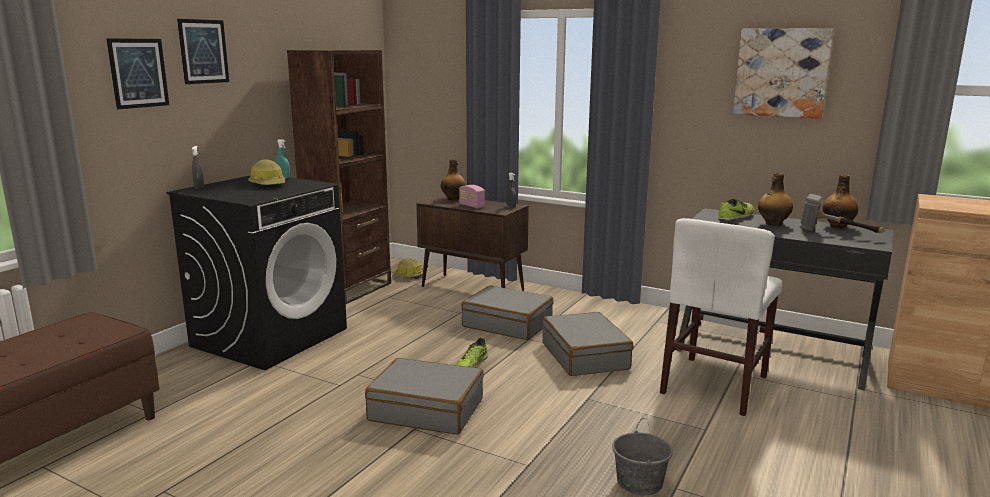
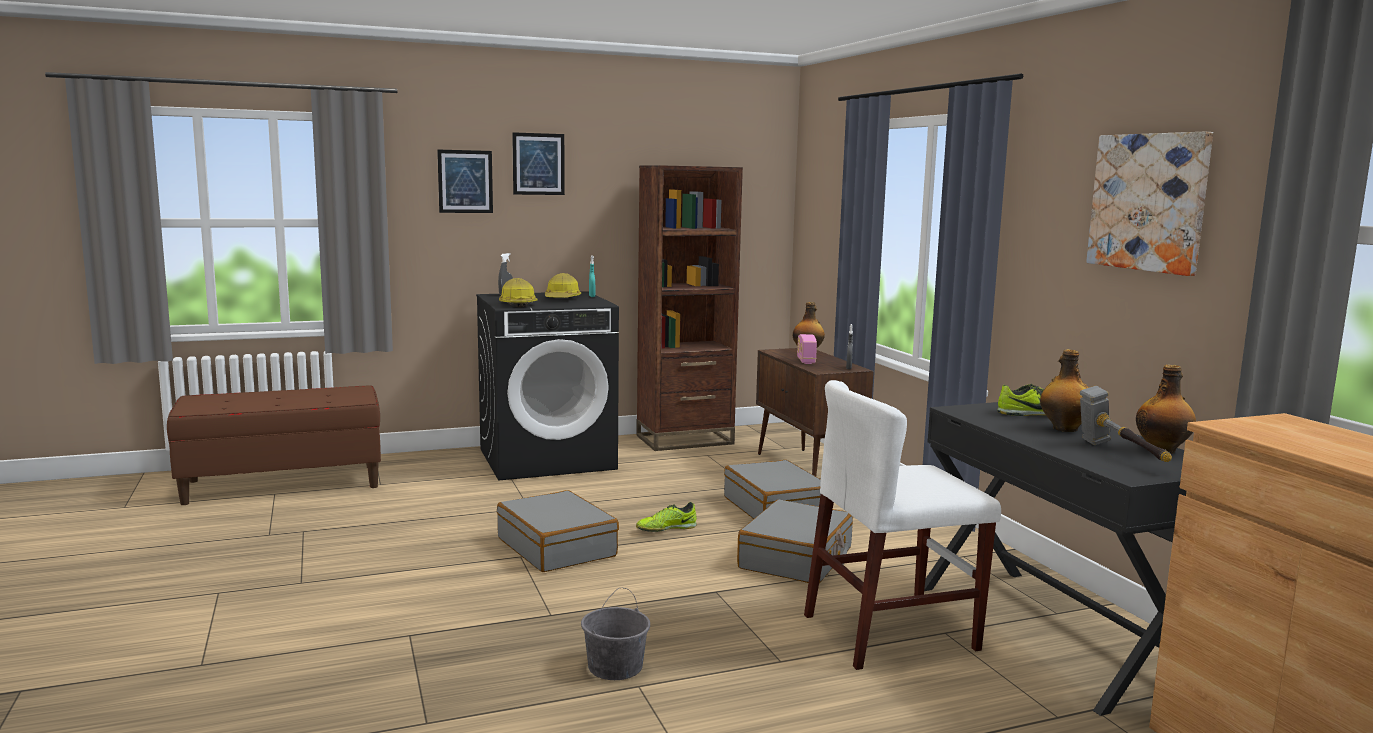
camera: 40 degrees right, 5 degrees down
hard hat [391,258,423,279] -> hard hat moved to [499,278,538,307]

